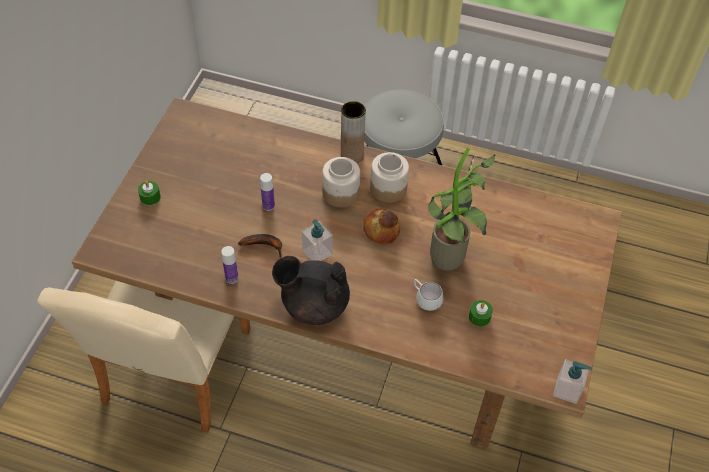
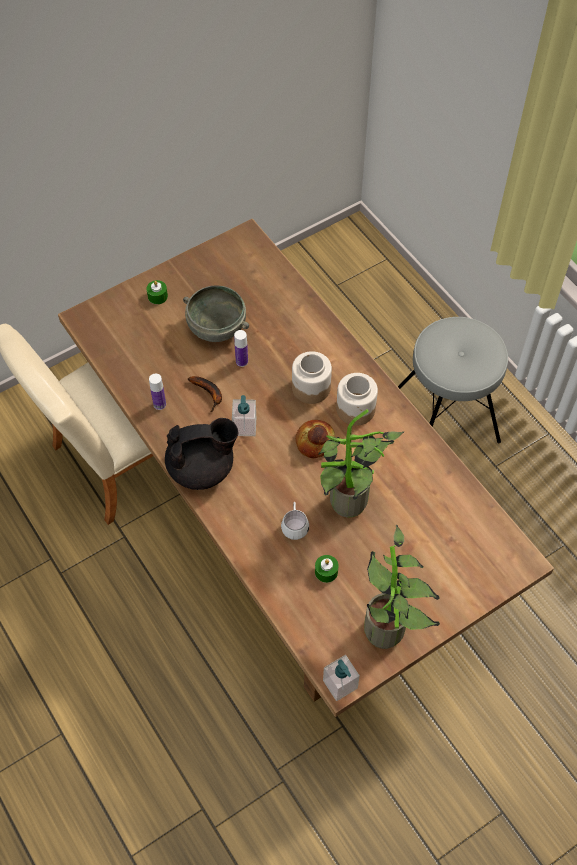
camera: 40 degrees right, 5 degrees up
black teapot [272,256,350,325] -> black teapot turned 120 degrees clockwise [165,418,238,490]
brown vase [341,101,366,163] -> none
none -> grey bowl [183,286,249,342]
none -> potted plant [364,525,440,649]

